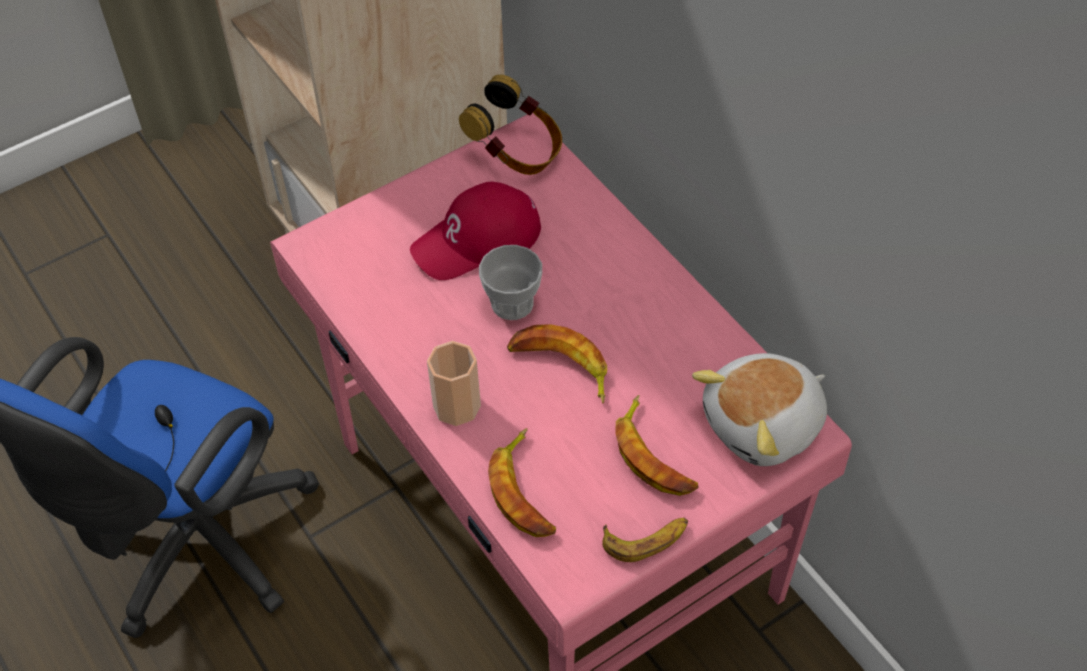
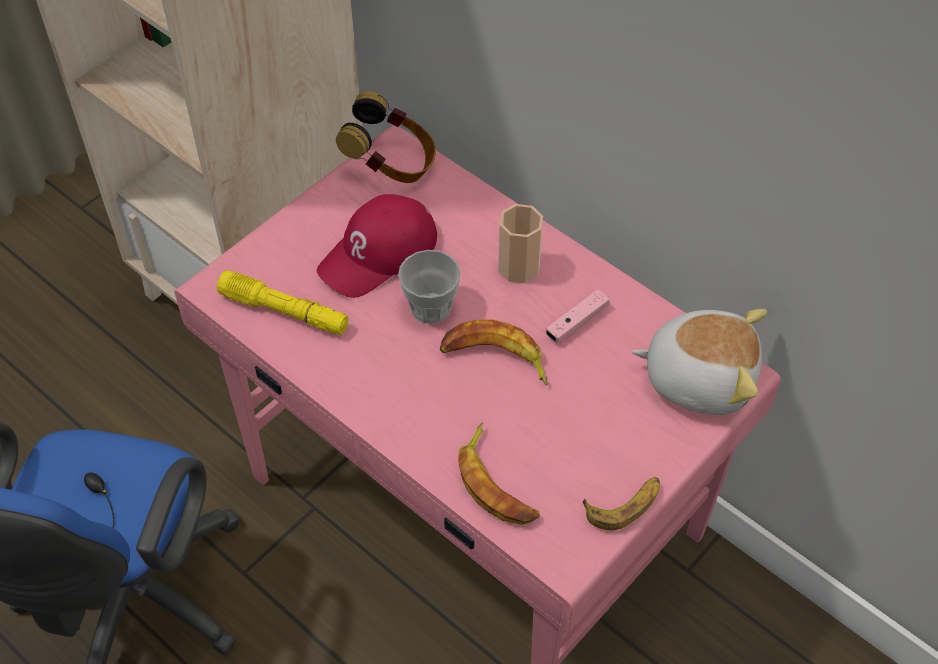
camera: 15 degrees left, 0 degrees up
cup [427,341,481,426] -> cup moved to [498,204,543,283]
banana [615,395,699,496] -> none
plush toy [692,353,827,466] -> plush toy turned 120 degrees counterclockwise [632,309,767,415]
none -> yellow flashlight [217,270,348,335]
none -> pink game controller [545,289,610,343]

